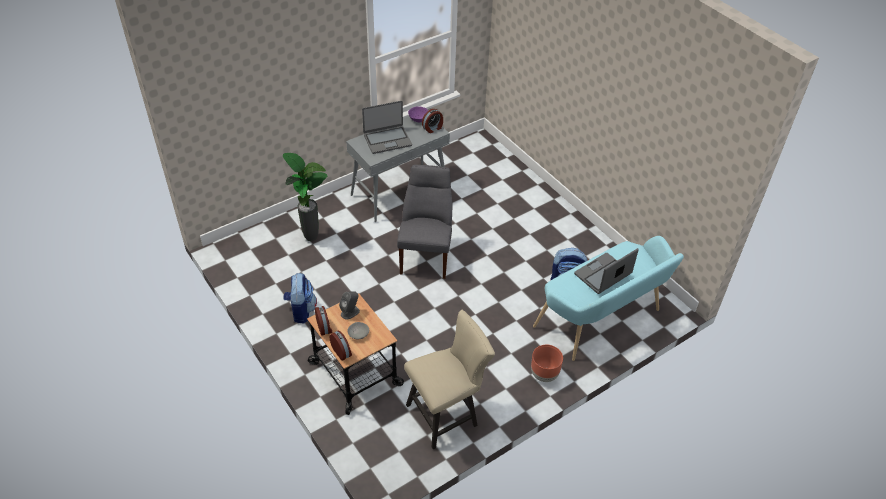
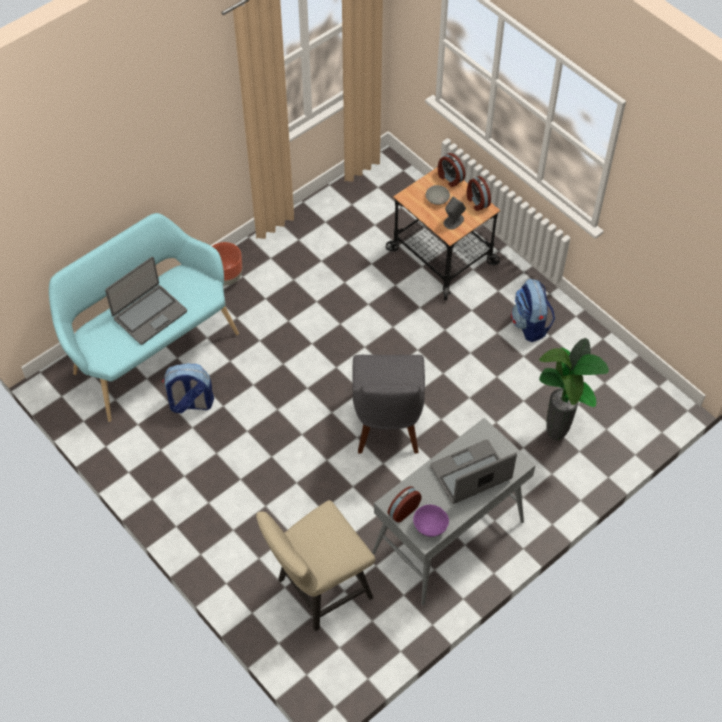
camera: 175 degrees right, 10 degrees up
beige chair [404,310,495,450] -> beige chair moved to [256,500,375,631]

